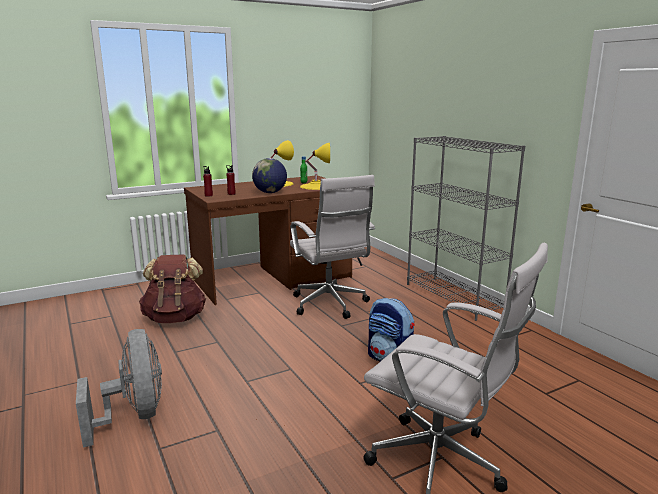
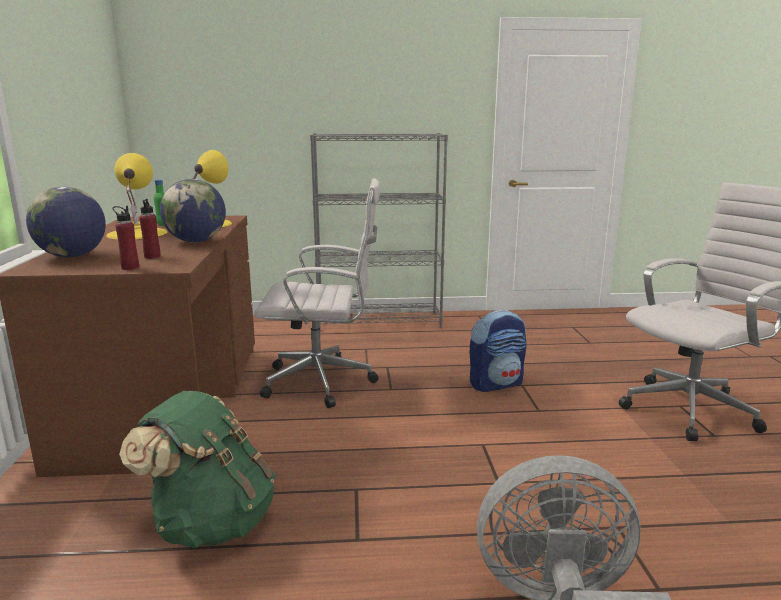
camera: 65 degrees left, 0 degrees up
brown backpack [139,255,206,323] -> green backpack [119,391,276,548]
none -> globe [26,187,106,257]

